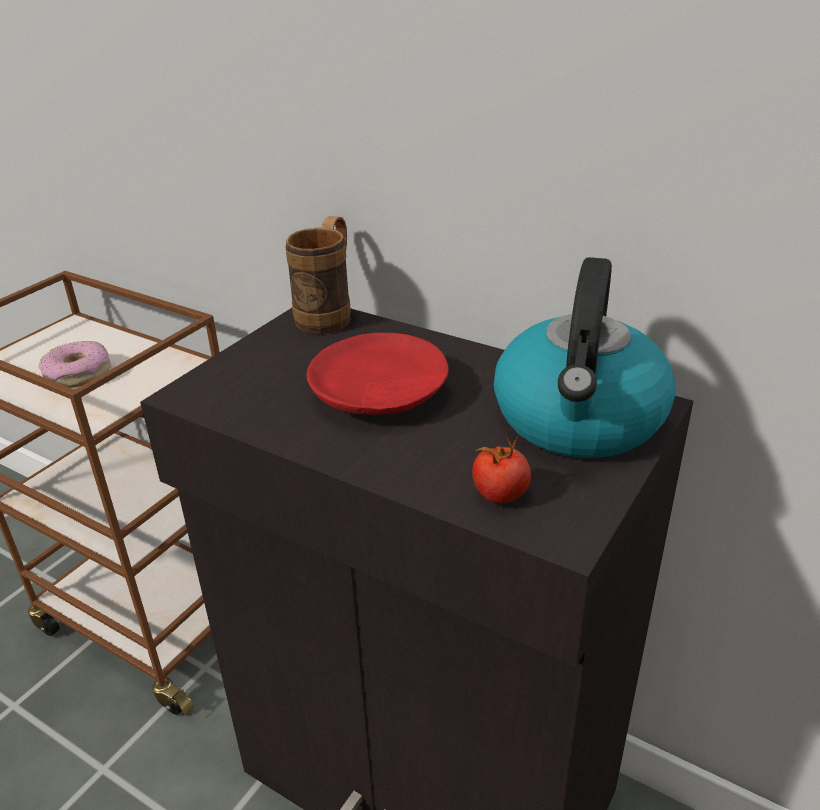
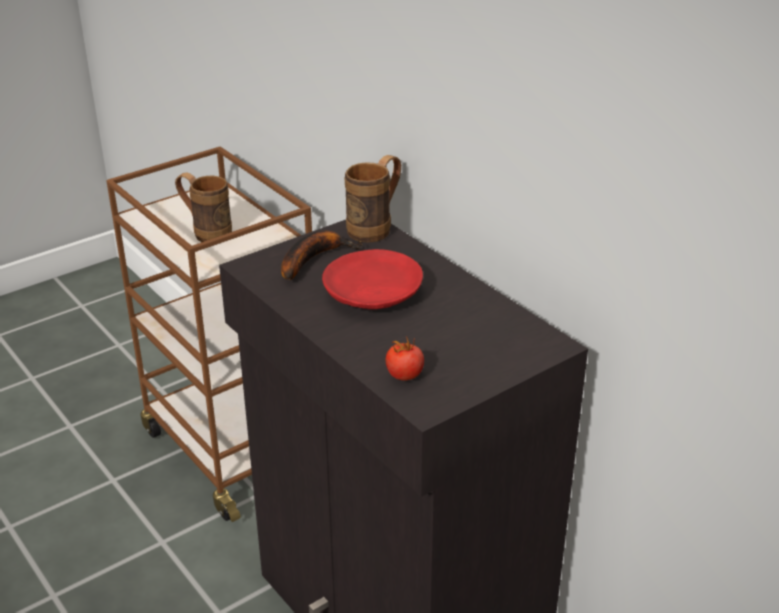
camera: 20 degrees right, 0 degrees up
donut [39,341,111,388] -> brown mug [175,172,232,242]
kettle [494,257,676,458] -> none
none -> banana [281,231,362,280]

